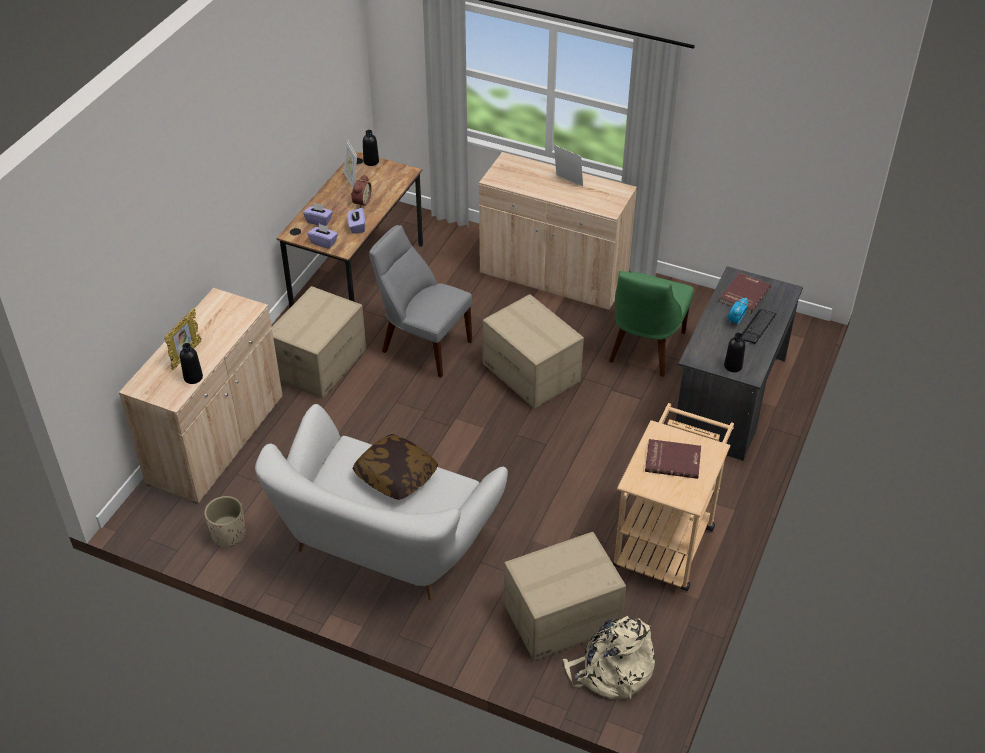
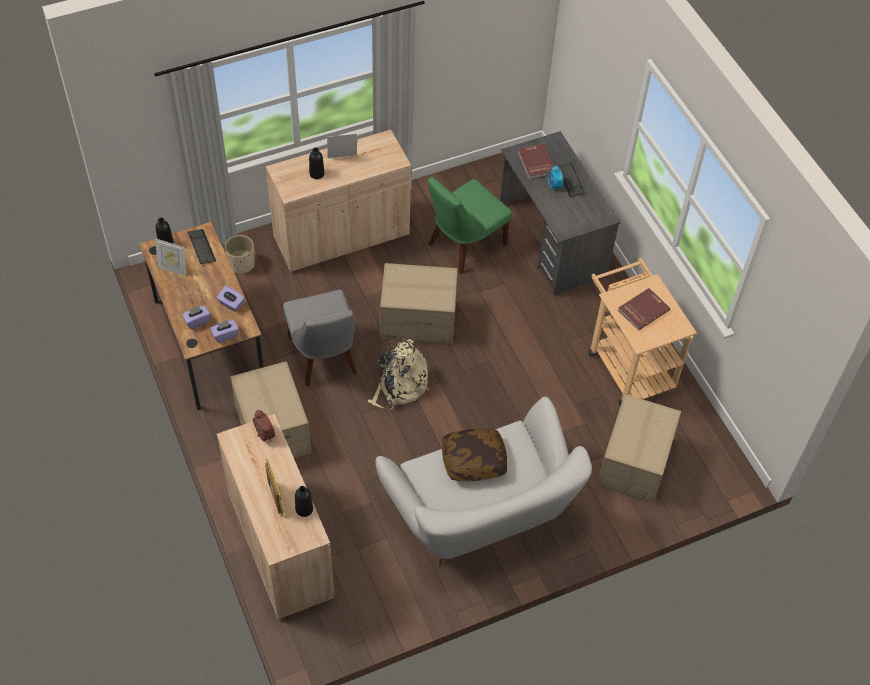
camera: 50 degrees left, 10 degrees up
beige planter [204,496,246,547] -> beige planter moved to [225,235,255,274]
alarm clock [351,175,371,208] -> alarm clock moved to [253,410,275,442]
grey chair [369,225,472,377] -> grey chair turned 90 degrees counterclockwise [283,290,357,386]
beige backpack [563,616,655,699] -> beige backpack moved to [367,339,429,410]
green chair [609,271,694,377] -> green chair turned 75 degrees clockwise [428,177,512,274]
black bottle [724,333,745,372] -> black bottle moved to [309,148,324,179]
none -> keyboard [188,229,216,264]

